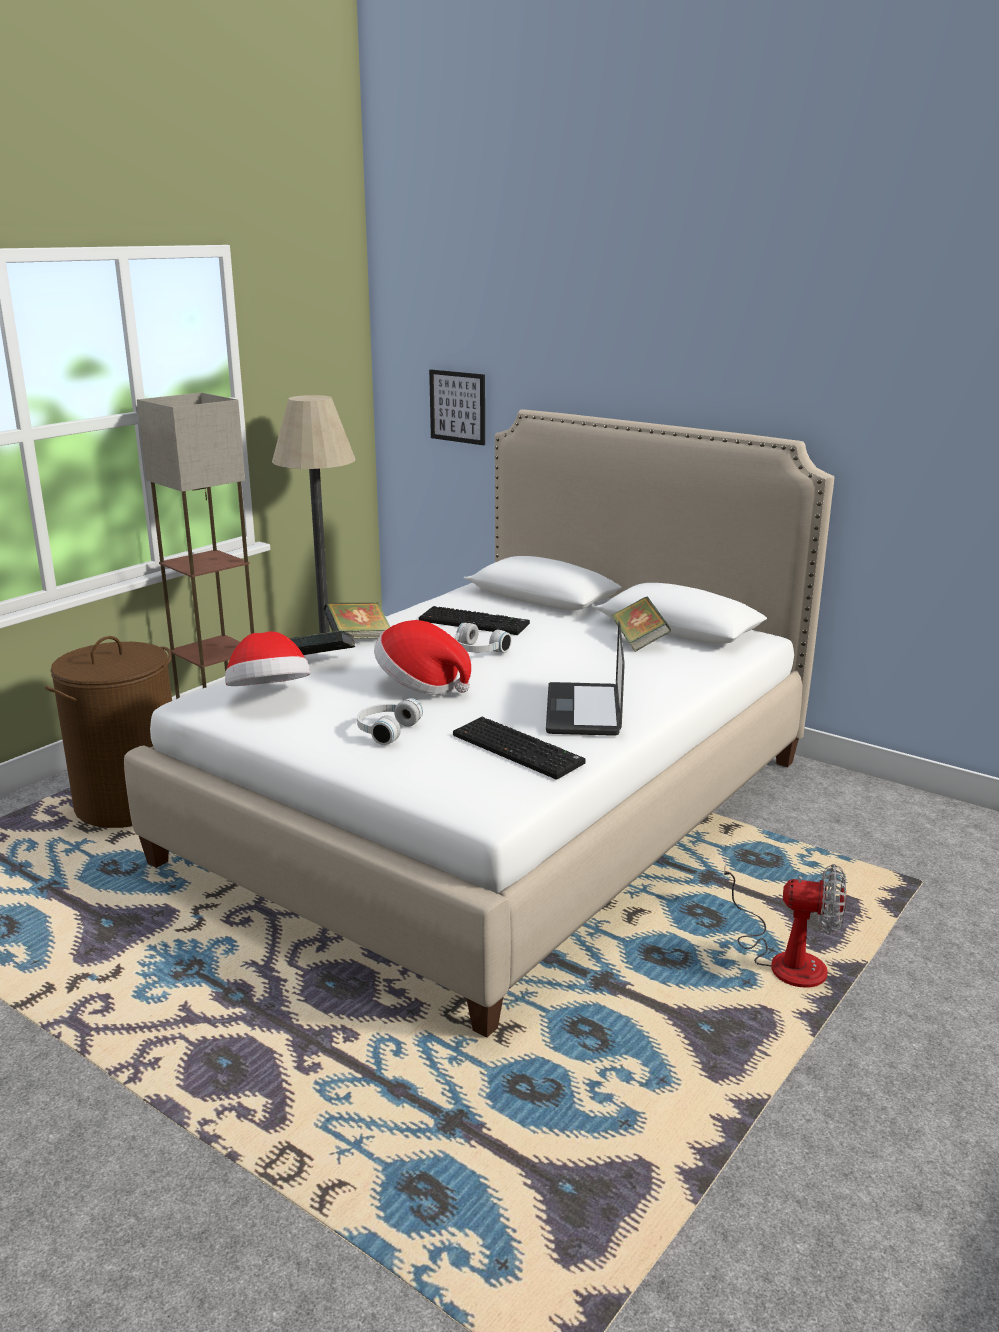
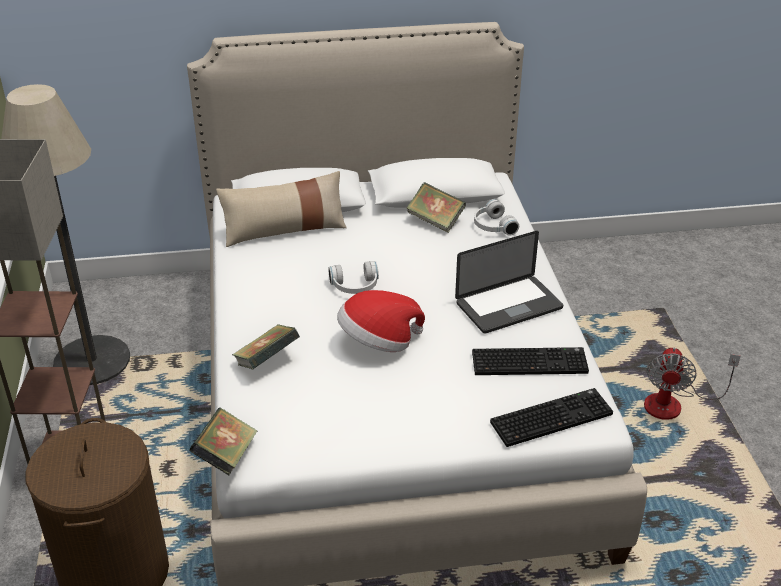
camera: 45 degrees left, 15 degrees up
hat [225,631,310,686] -> none
book [323,603,390,639] -> book moved to [189,408,257,475]
white headphones [357,698,423,745] -> white headphones moved to [474,199,519,236]
keyboard [419,606,530,635] -> keyboard moved to [490,388,613,447]
picture [429,369,485,445] -> none
laptop [546,621,625,736] -> laptop turned 75 degrees counterclockwise [455,231,563,334]
fan [723,859,846,988] -> fan turned 135 degrees clockwise [644,347,740,420]
none -> beige pillow [216,171,347,247]

